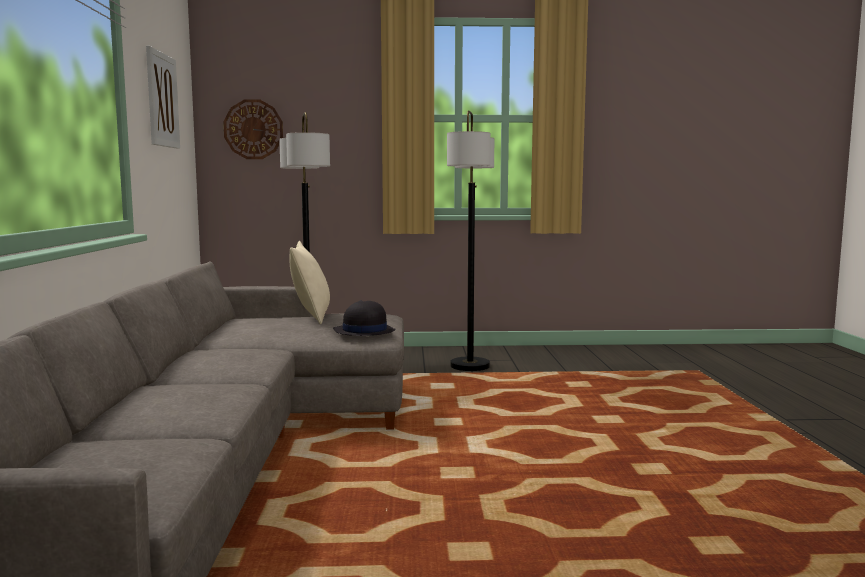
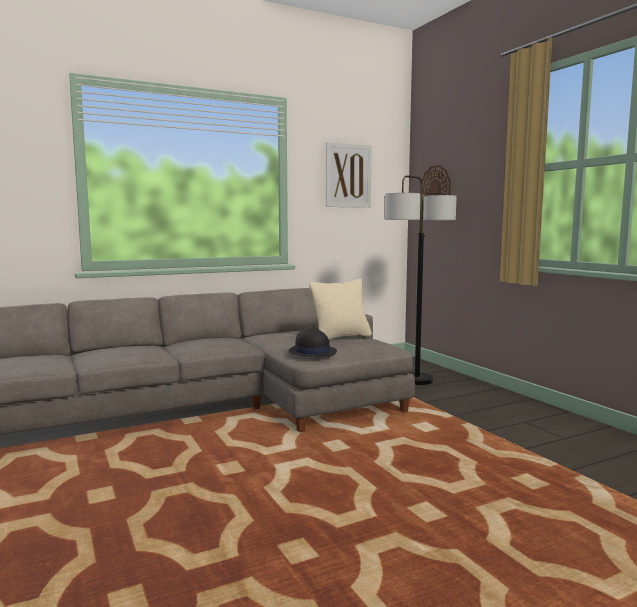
camera: 65 degrees right, 0 degrees up
floor lamp [447,110,494,371] -> none

